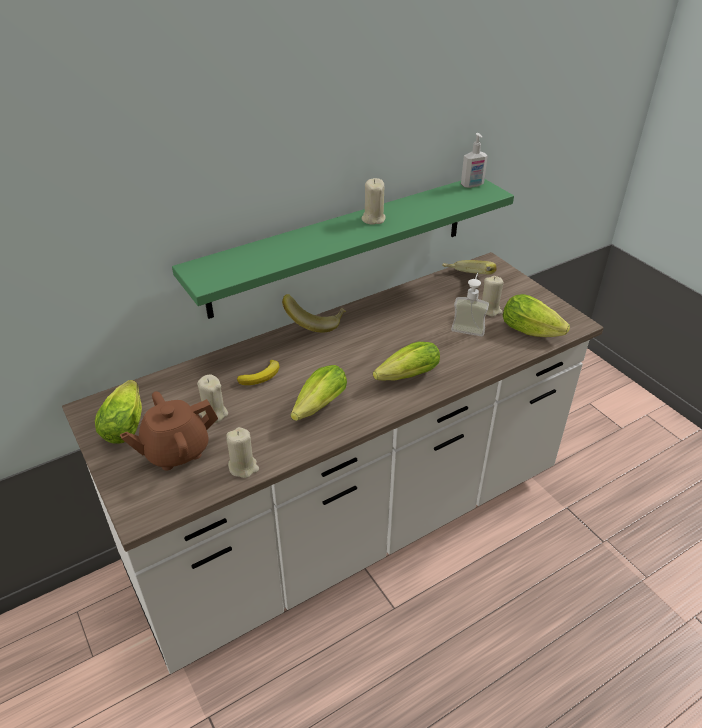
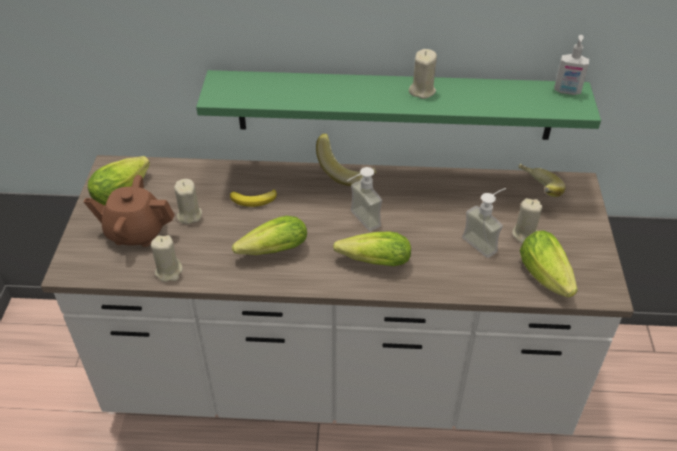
camera: 35 degrees right, 5 degrees up
none -> soap dispenser [347,167,382,231]

